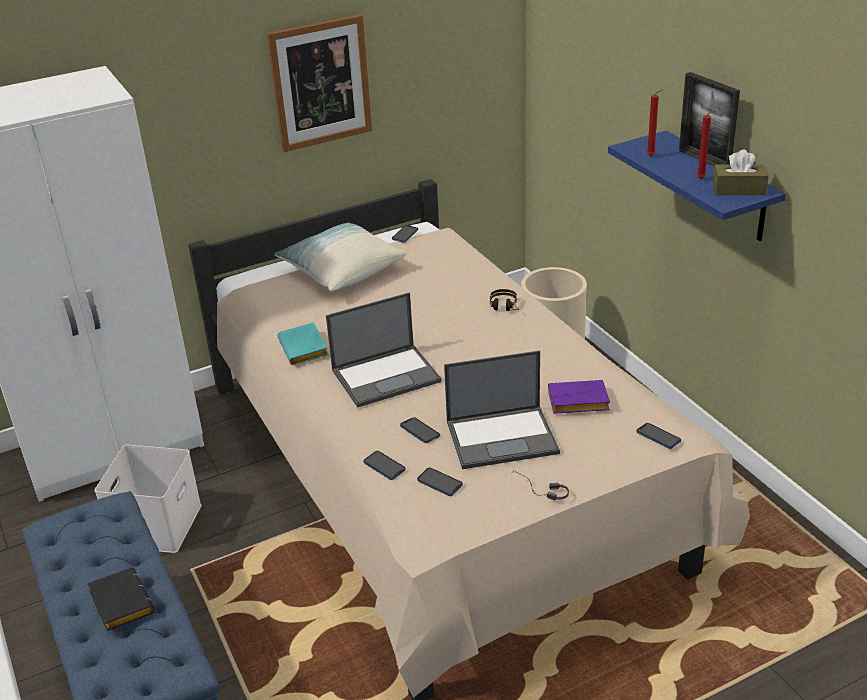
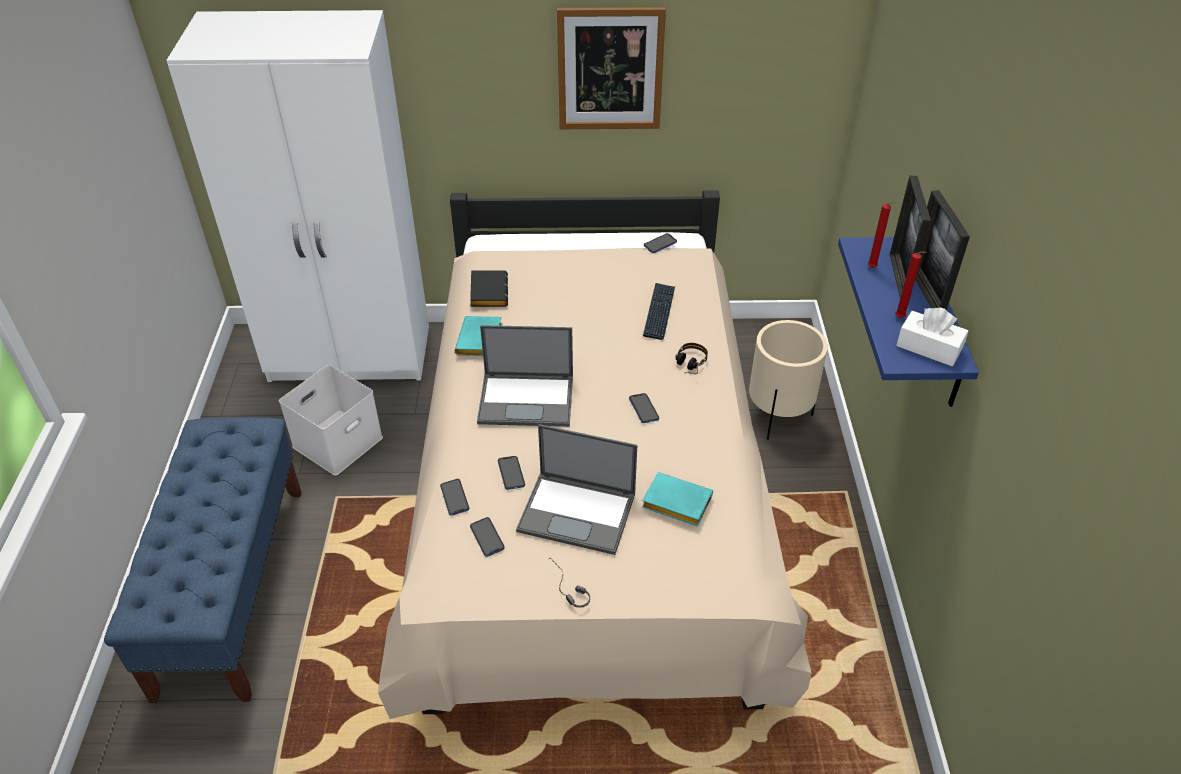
camera: 25 degrees right, 10 degrees up
black book [88,568,154,631] -> black book moved to [470,270,508,307]
pillow [274,222,407,291] -> none
purple book [548,380,610,414] -> turquoise book [642,472,713,527]
phone [636,423,681,449] -> phone moved to [629,393,659,423]
brown tissue box [713,150,769,195] -> white tissue box [896,308,968,366]
none -> keyboard [643,283,675,340]
none -> picture frame [890,176,931,298]

